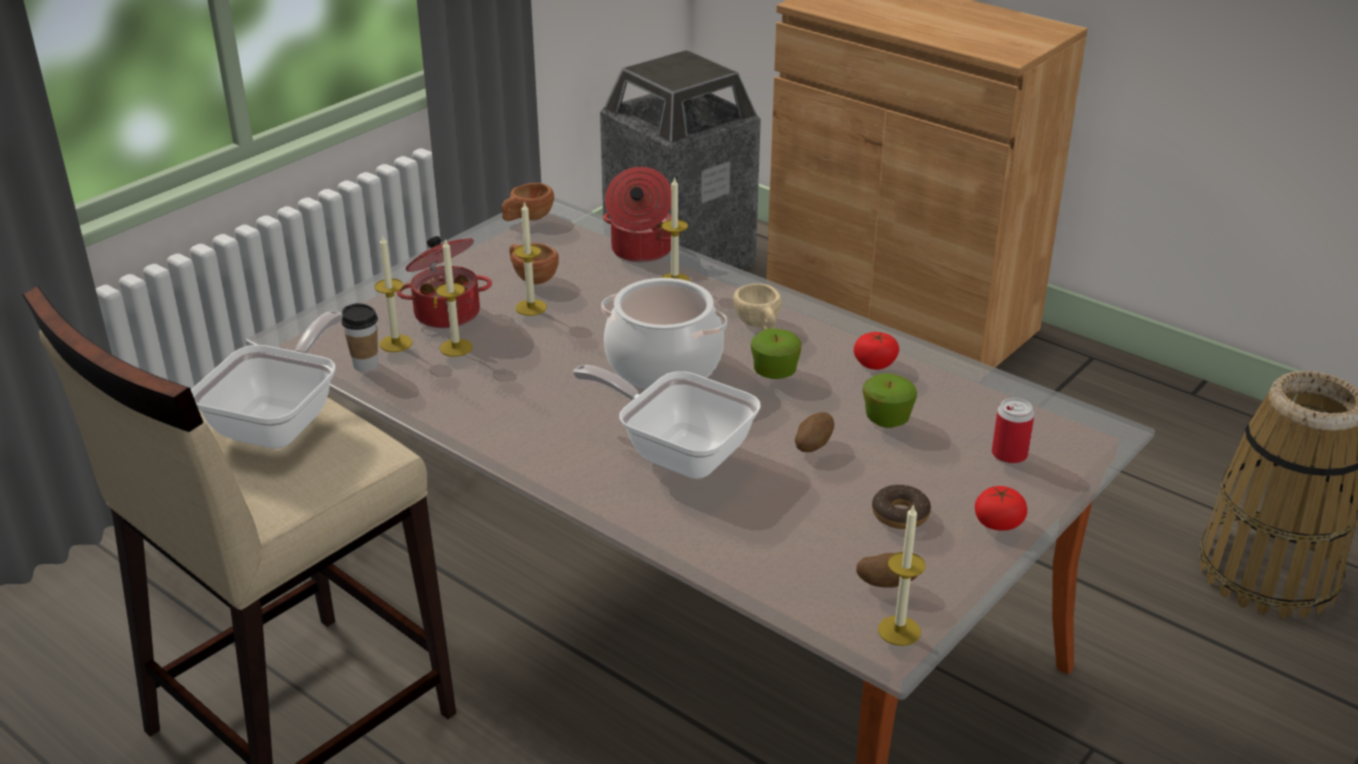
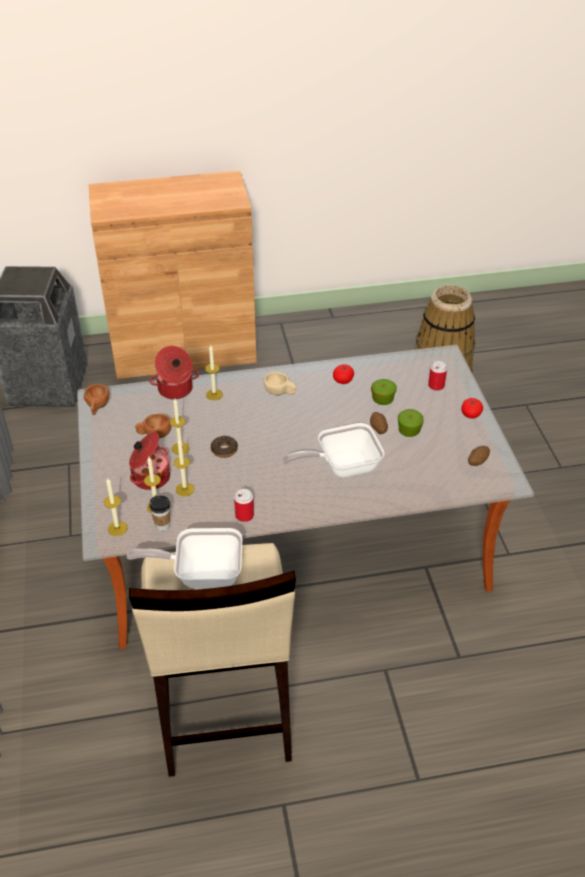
camera: 50 degrees left, 10 degrees up
frying pan [191,311,343,449] -> frying pan turned 60 degrees counterclockwise [127,528,242,589]
cooking pot [602,278,727,389] -> none
apple [751,328,801,379] -> apple moved to [398,409,423,437]
donut [872,485,931,529] -> donut moved to [211,436,238,458]
candle [878,504,925,646] -> candle moved to [104,478,127,536]
none -> can [234,489,254,522]

